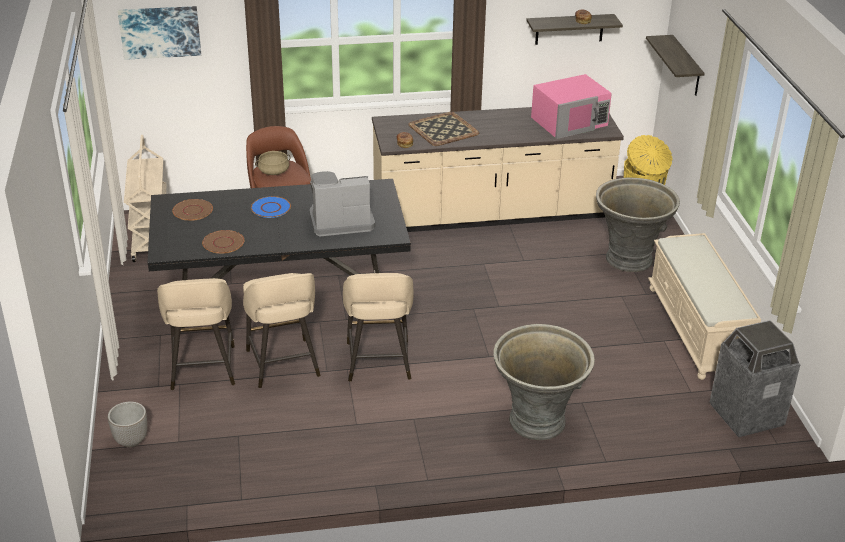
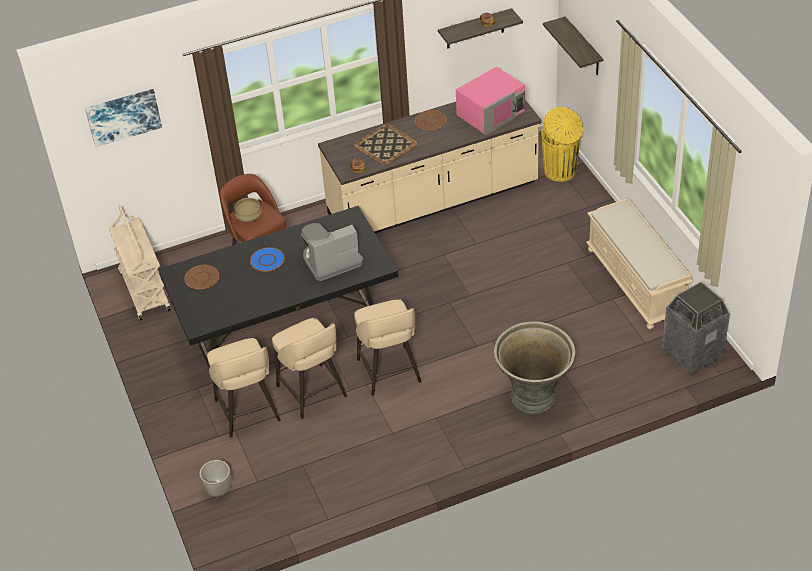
camera: 10 degrees left, 10 degrees up
brown plate [202,230,244,254] -> brown plate moved to [415,110,447,130]
grey planter [596,178,680,272] -> none

